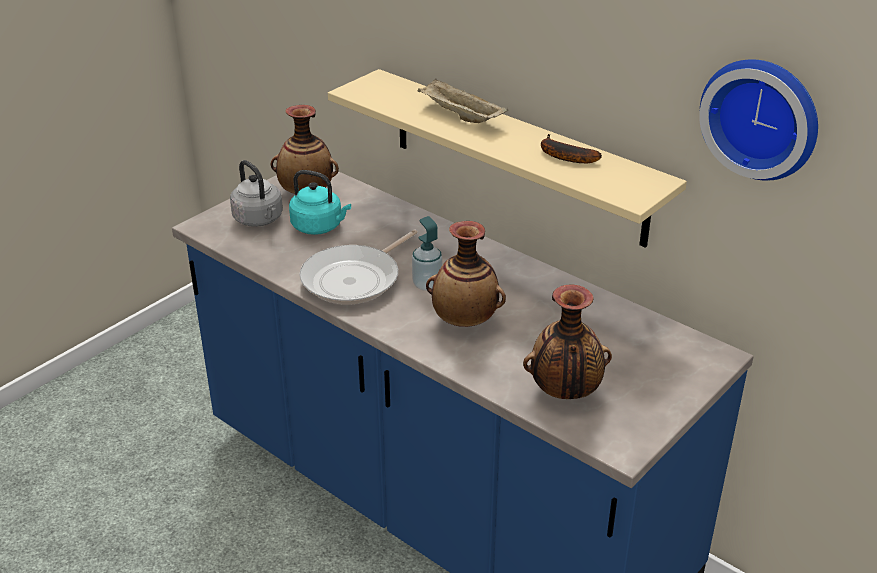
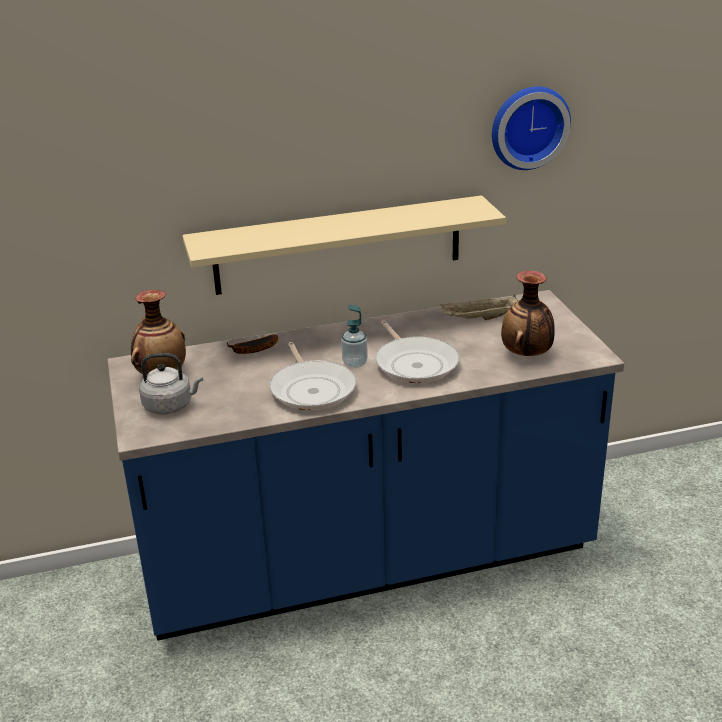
camera: 55 degrees left, 5 degrees down
turquoise kettle [289,170,351,235] -> none
beige tray [417,79,508,123] -> beige tray moved to [440,295,518,320]
vase [426,221,506,327] -> frying pan [375,321,459,383]
banana [541,134,602,163] -> banana moved to [227,334,278,354]

